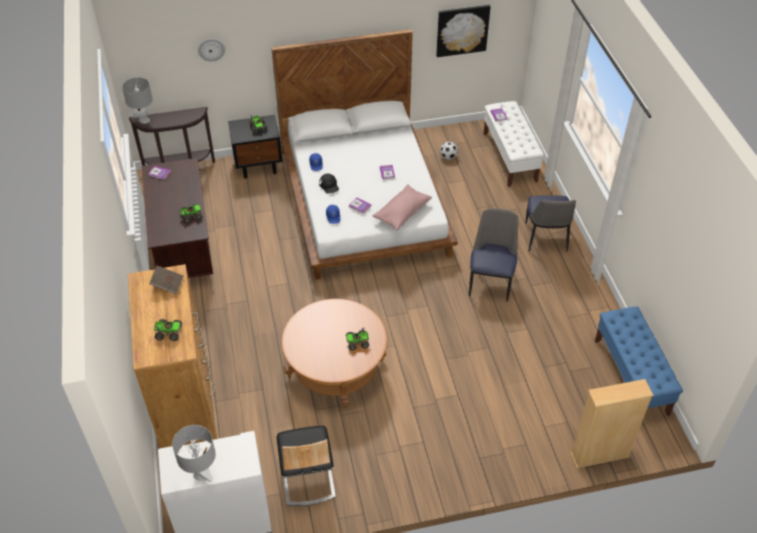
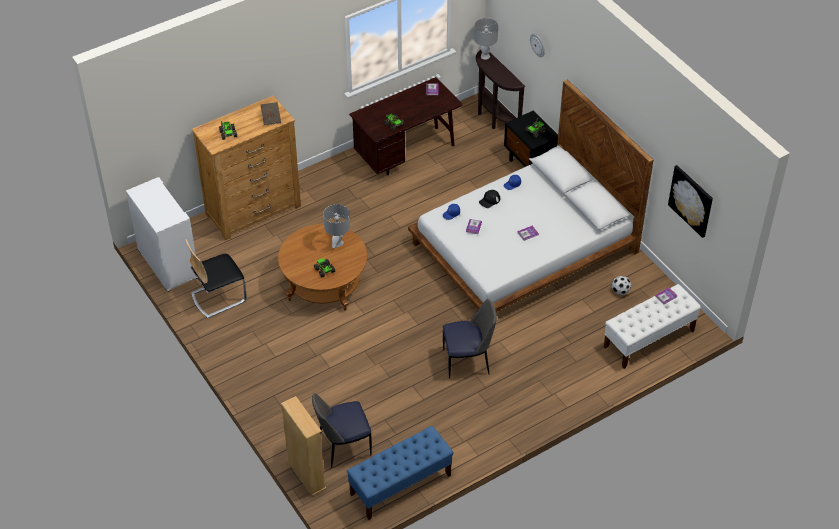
camera: 70 degrees right, 0 degrees up
grey table lamp [172,425,216,482] -> grey table lamp moved to [323,204,350,248]
pink pillow [372,184,432,230] -> none
chair [525,195,576,252] -> chair moved to [312,393,372,468]

